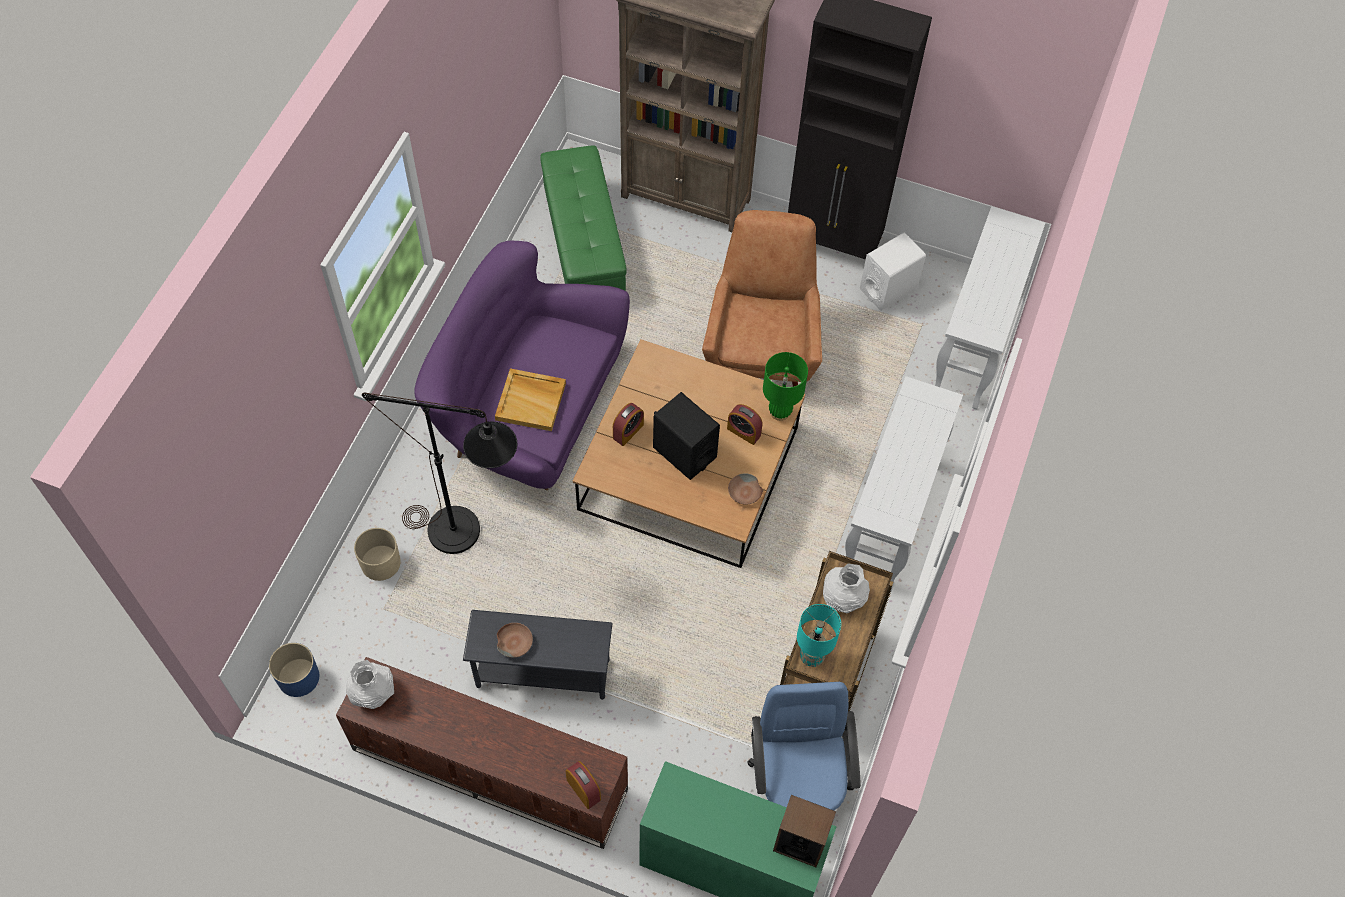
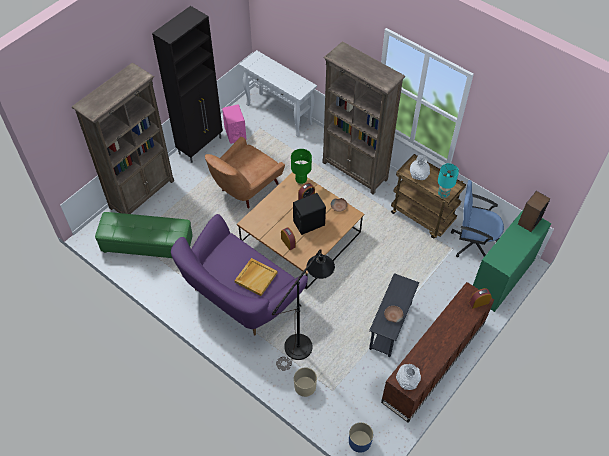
camera: 70 degrees left, 5 degrees down
brown armchair [702,210,822,387] -> brown armchair turned 75 degrees counterclockwise [205,137,285,208]
white console table [845,376,963,592] -> brown bookcase [322,42,405,194]
white speaker [860,233,926,311] -> pink speaker [222,104,246,144]

